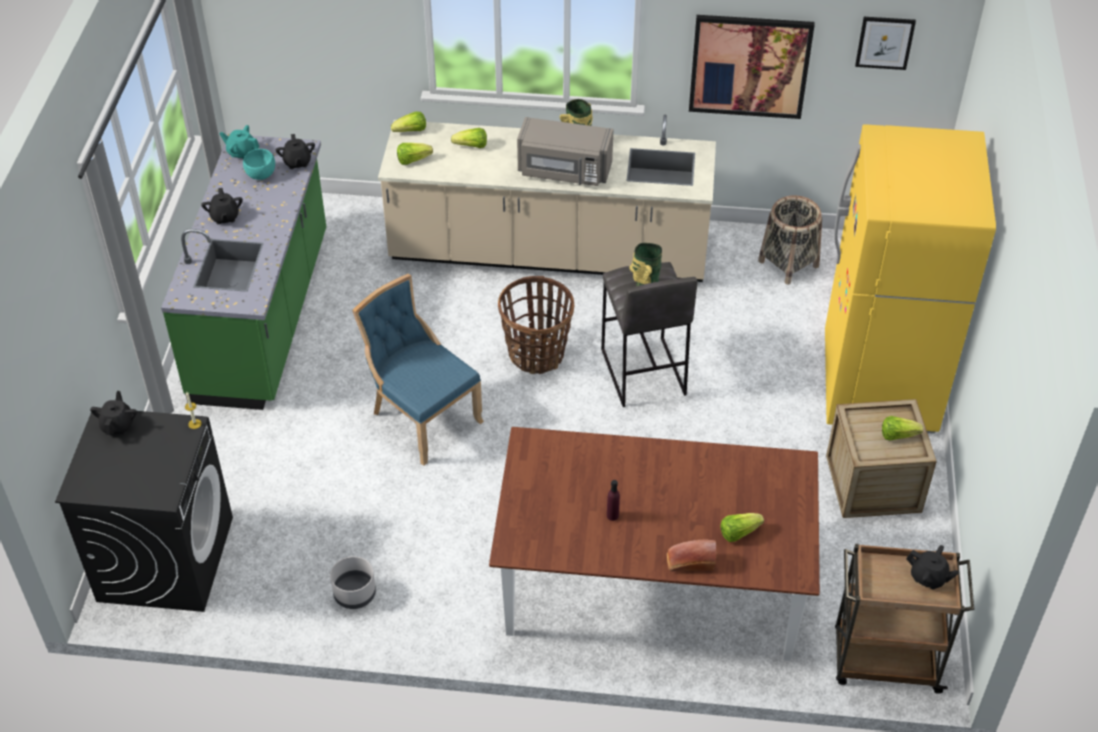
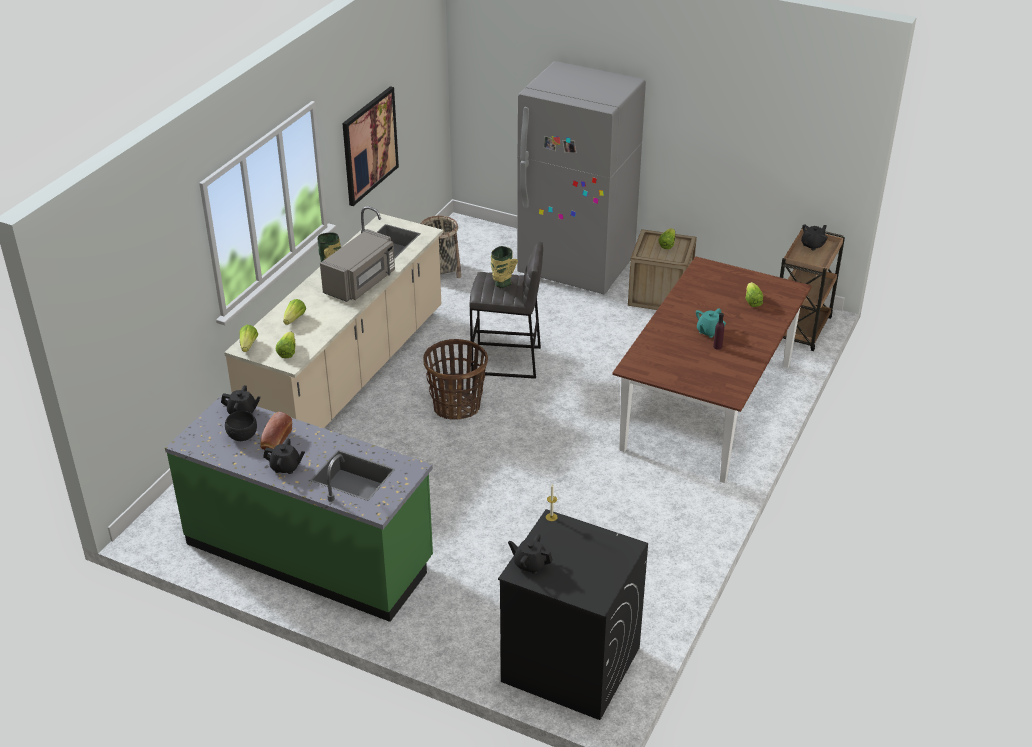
camera: 70 degrees left, 10 degrees down
turquoise teapot [219,125,260,159] -> turquoise teapot moved to [696,308,726,338]
turquoise bowl [243,149,275,180] -> black bowl [225,411,257,441]
grey planter [330,556,376,609] -> none
blue chair [352,274,484,466] -> none
bread [667,539,716,572] -> bread moved to [260,412,292,450]
yellow fridge [825,124,996,434] -> grey fridge [517,61,646,295]
picture [855,17,916,70] -> none

